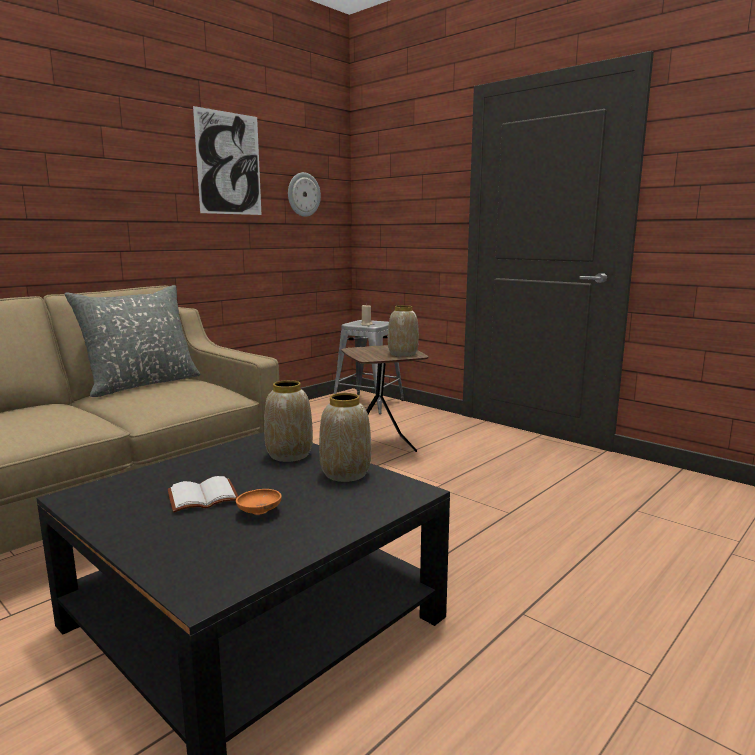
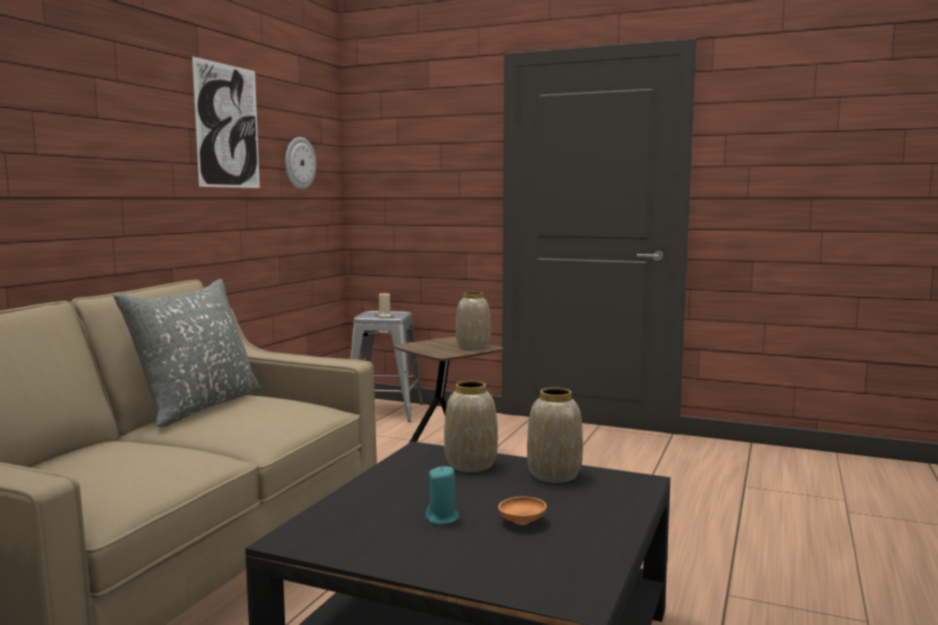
camera: 20 degrees left, 5 degrees down
white book [168,476,238,512] -> turquoise candle [425,466,460,525]

